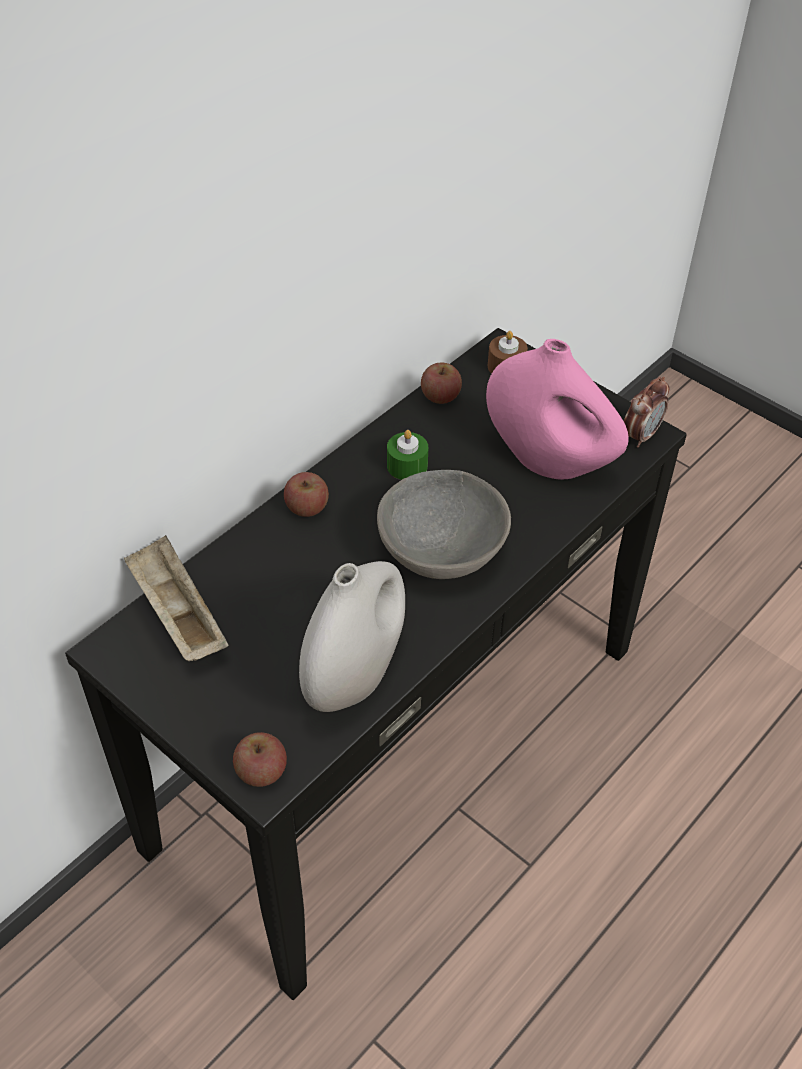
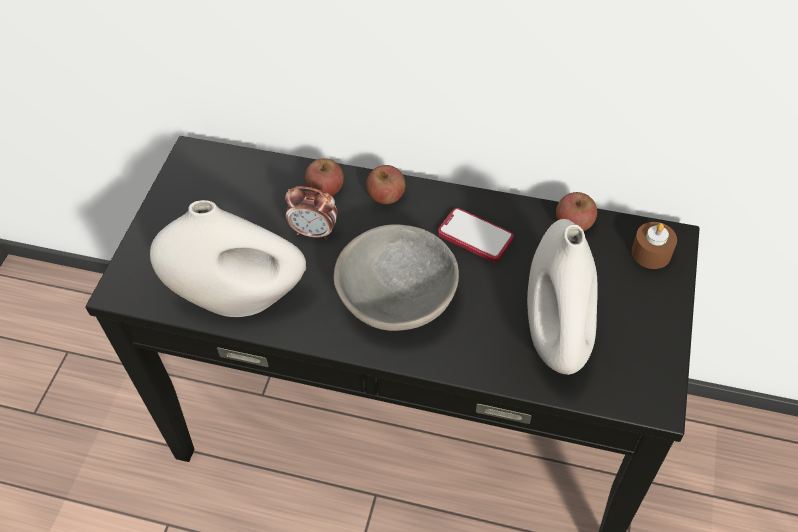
camera: 65 degrees right, 5 degrees up
beige tray [124,535,228,661] -> none
apple [233,732,287,787] -> apple moved to [305,158,344,196]
green candle [387,430,428,480] -> phone [438,208,514,262]
pink vase [486,339,629,479] -> white vase [527,219,598,375]
alarm clock [624,377,669,448] -> alarm clock moved to [285,186,338,240]

